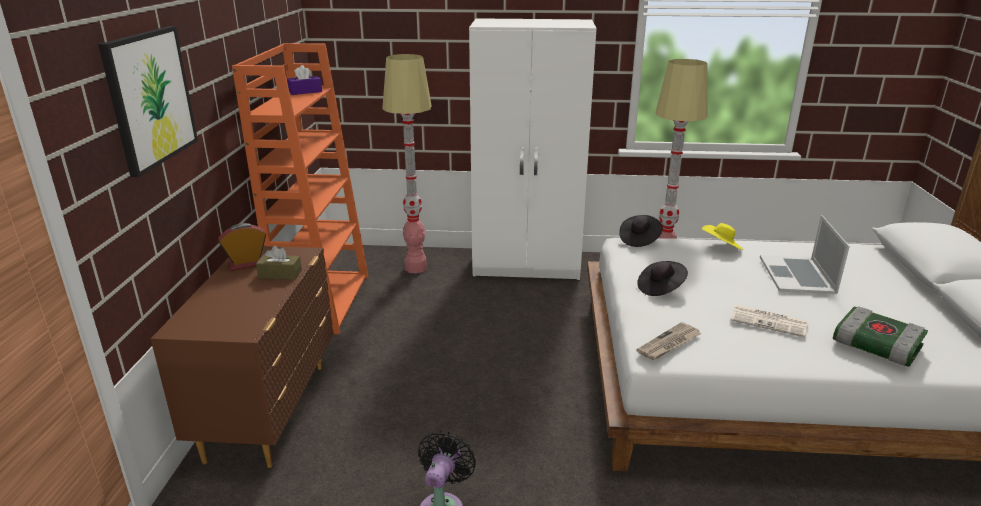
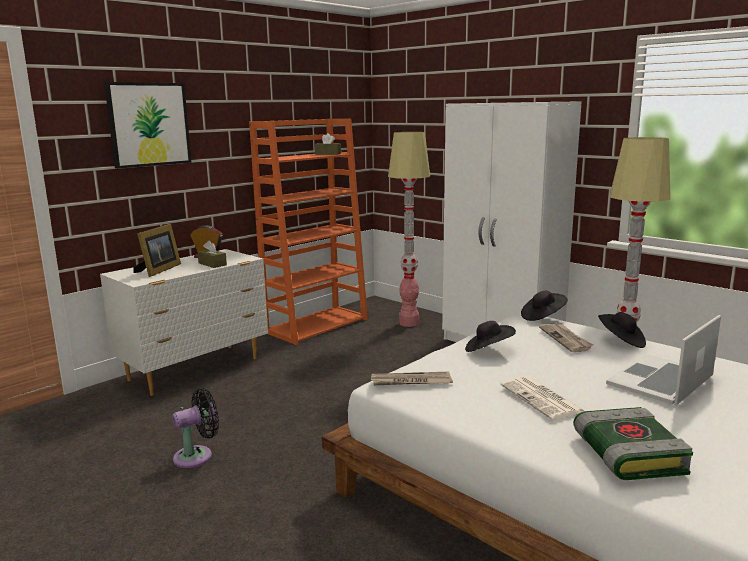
camera: 40 degrees right, 10 degrees down
brown dresser [151,246,334,468] -> white dresser [100,249,268,396]
purple tissue box [287,65,322,95] -> brown tissue box [315,133,341,155]
yellow hat [702,223,743,250] -> black hat [598,312,646,348]
none -> picture frame [133,224,181,277]
none -> newspaper [539,323,593,352]

